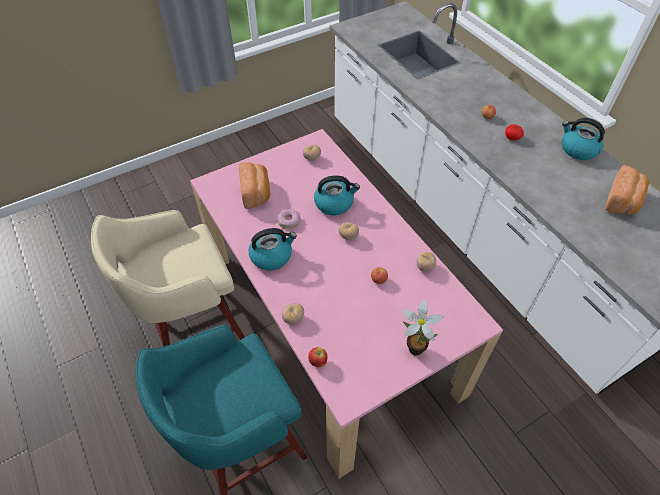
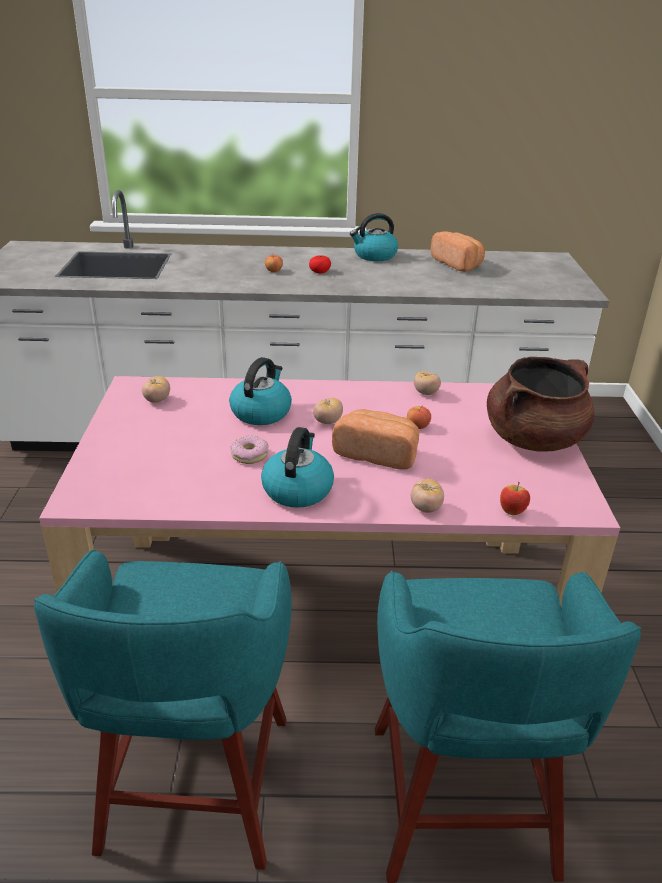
camera: 60 degrees left, 20 degrees down
beige stool [91,210,245,347] -> turquoise stool [34,549,292,870]
bread [239,162,270,209] -> bread moved to [332,409,419,469]
potted plant [402,300,443,356] -> brown cooking pot [487,357,594,452]

